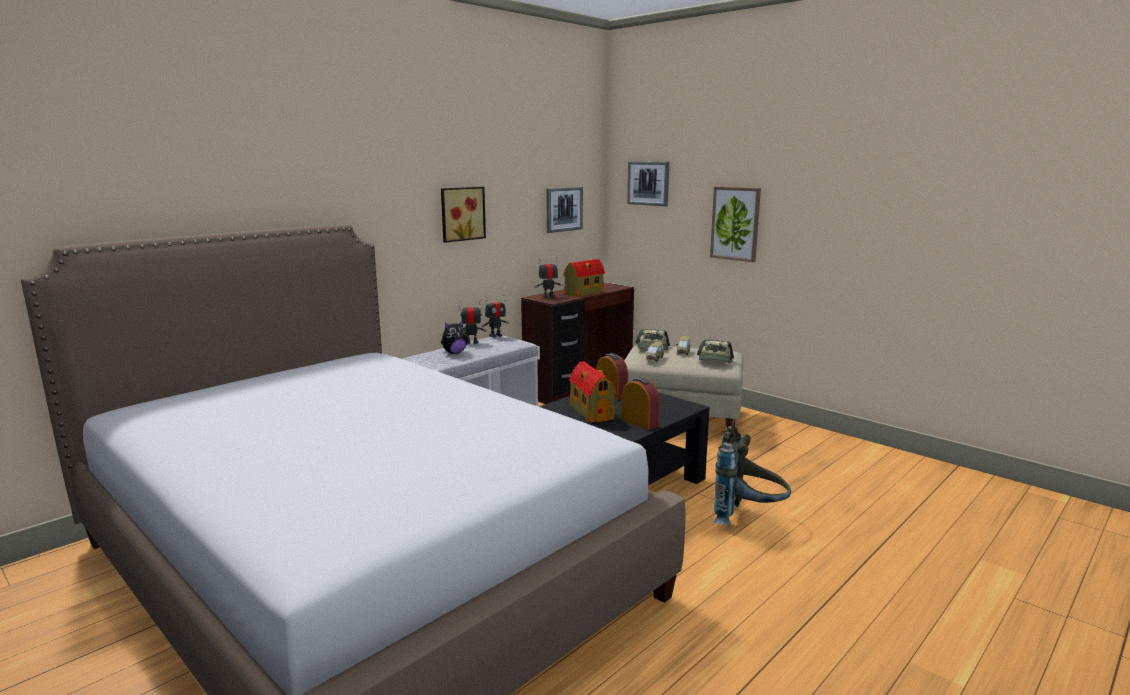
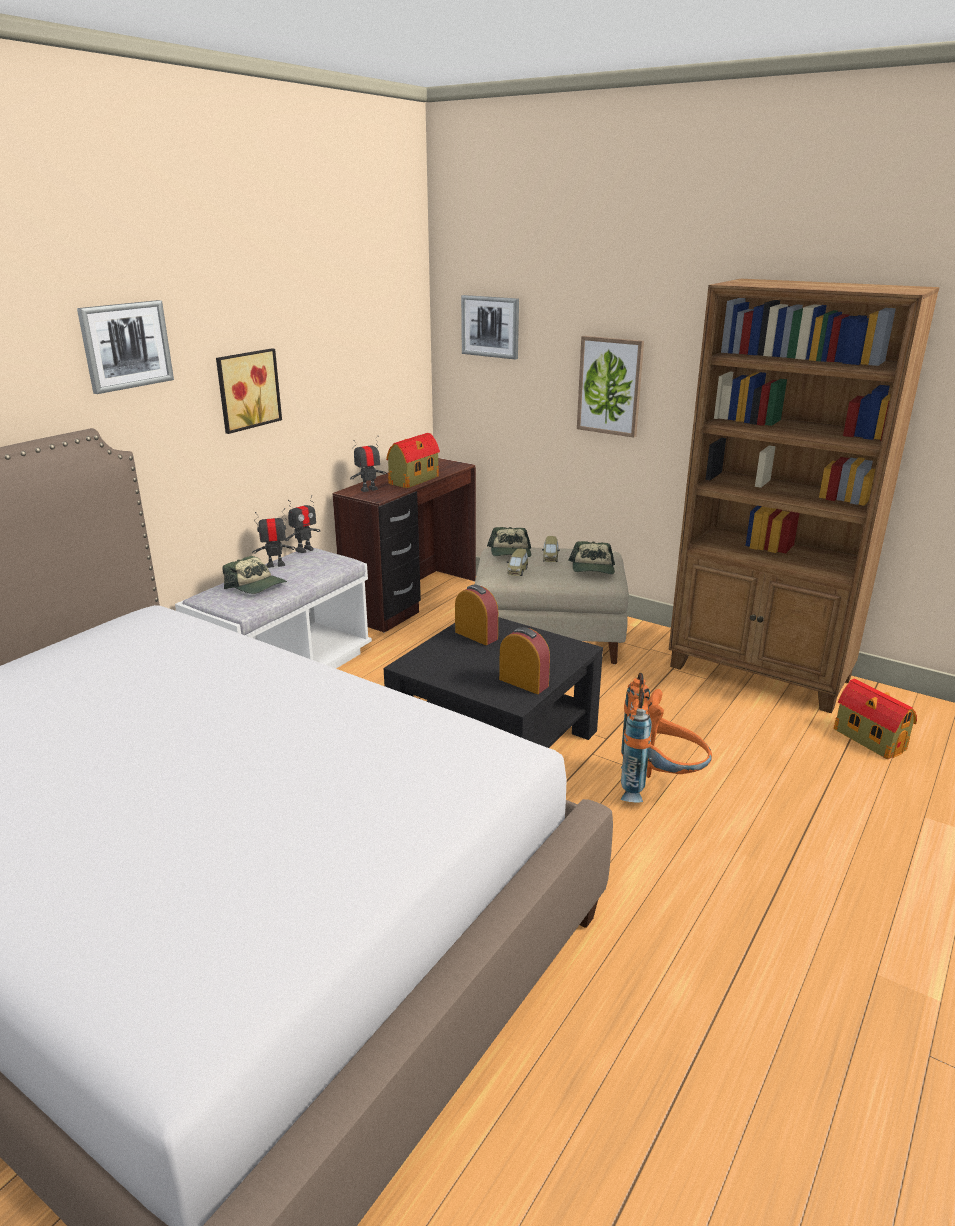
camera: 10 degrees left, 10 degrees up
plush toy [441,320,468,354] -> cap [223,556,287,594]
picture [546,187,583,233] -> picture moved to [77,300,174,394]
toy house [569,362,617,423] -> toy house moved to [834,679,917,759]
grey backpack [713,421,791,526] -> orange backpack [621,673,712,802]
none -> brown bookcase [669,279,940,713]

